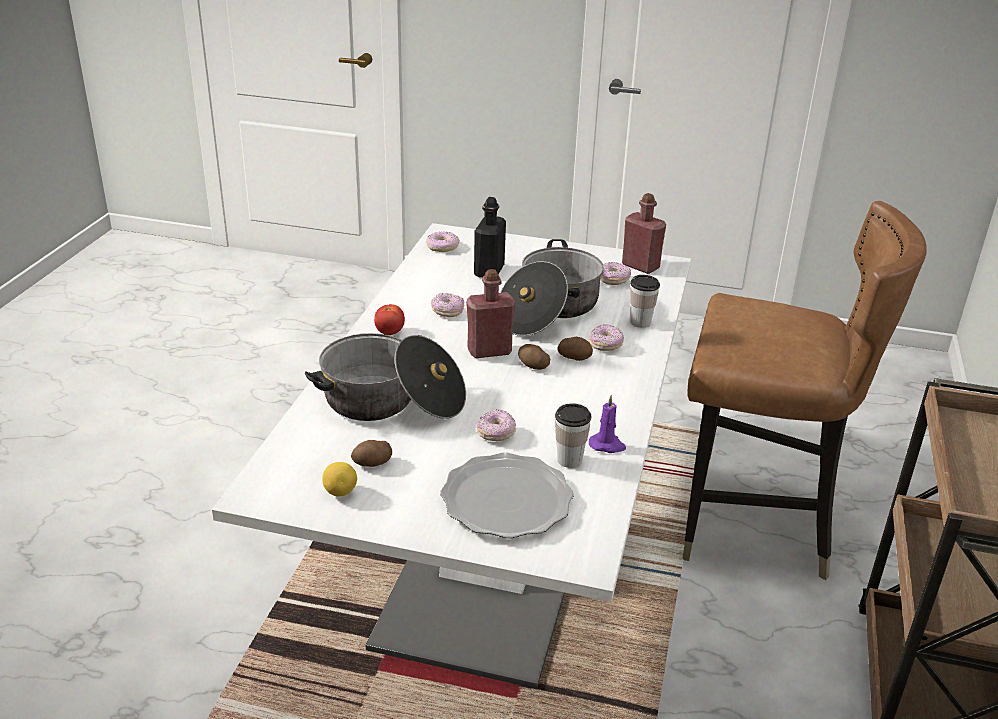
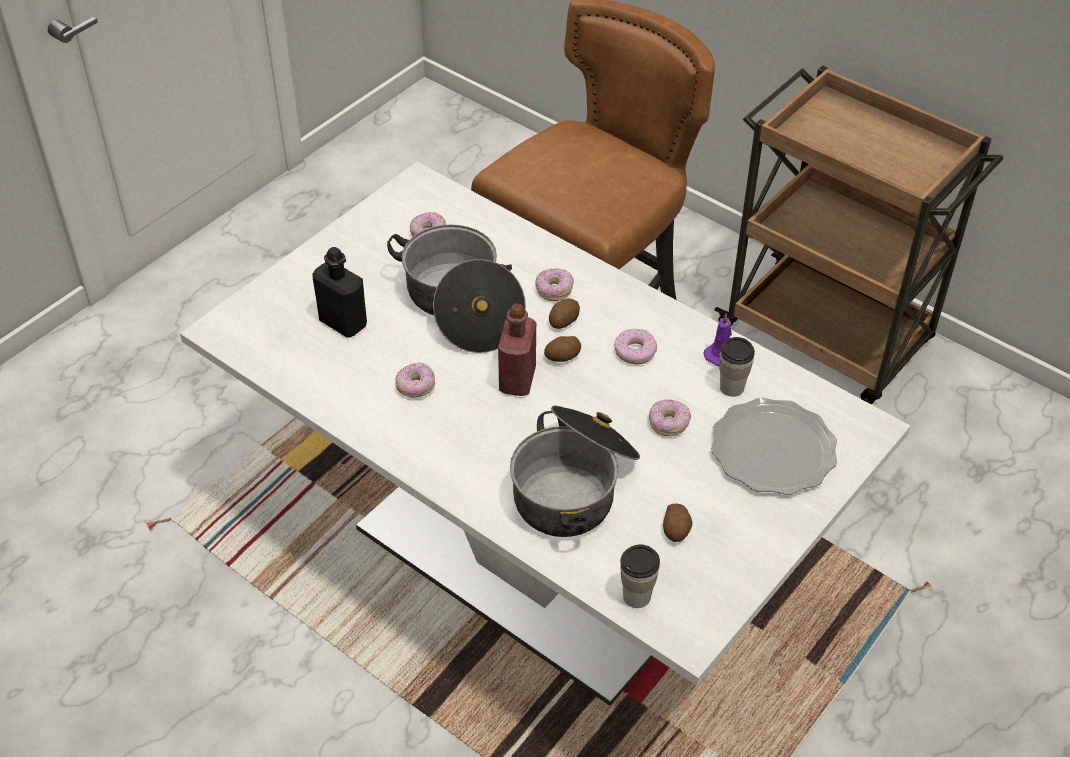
camera: 65 degrees left, 15 degrees up
lemon [322,462,357,497] -> none
tomato [374,304,405,335] -> none
donut [426,232,460,252] -> donut moved to [614,329,657,365]
red bottle [622,193,666,274] -> none
cup [630,275,660,328] -> cup moved to [620,545,660,608]

